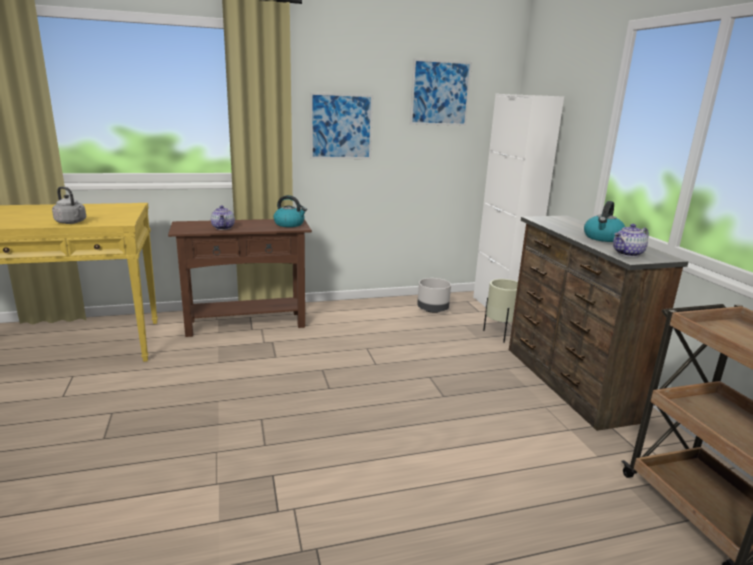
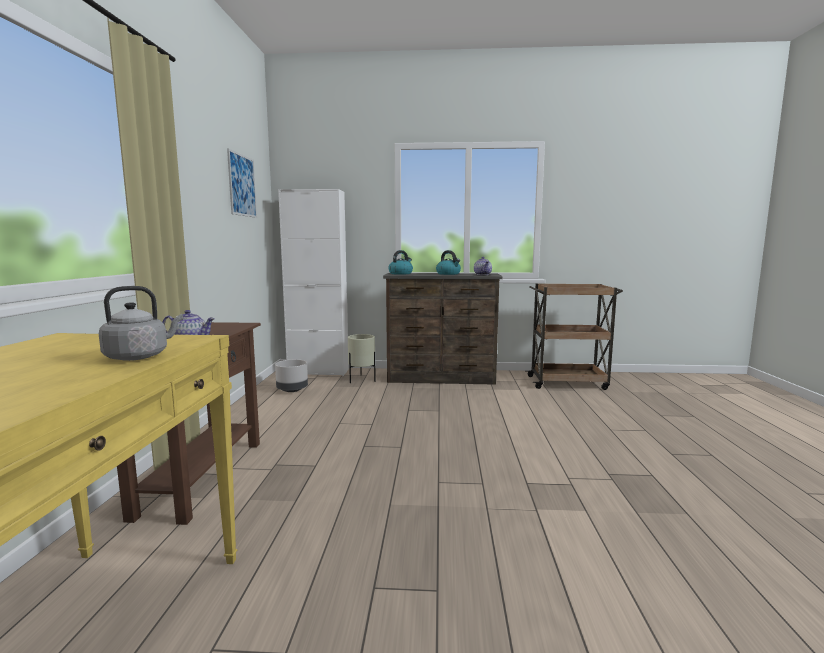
camera: 70 degrees left, 10 degrees down
kettle [273,195,307,227] -> kettle moved to [388,250,413,275]
picture [310,92,373,159] -> none

